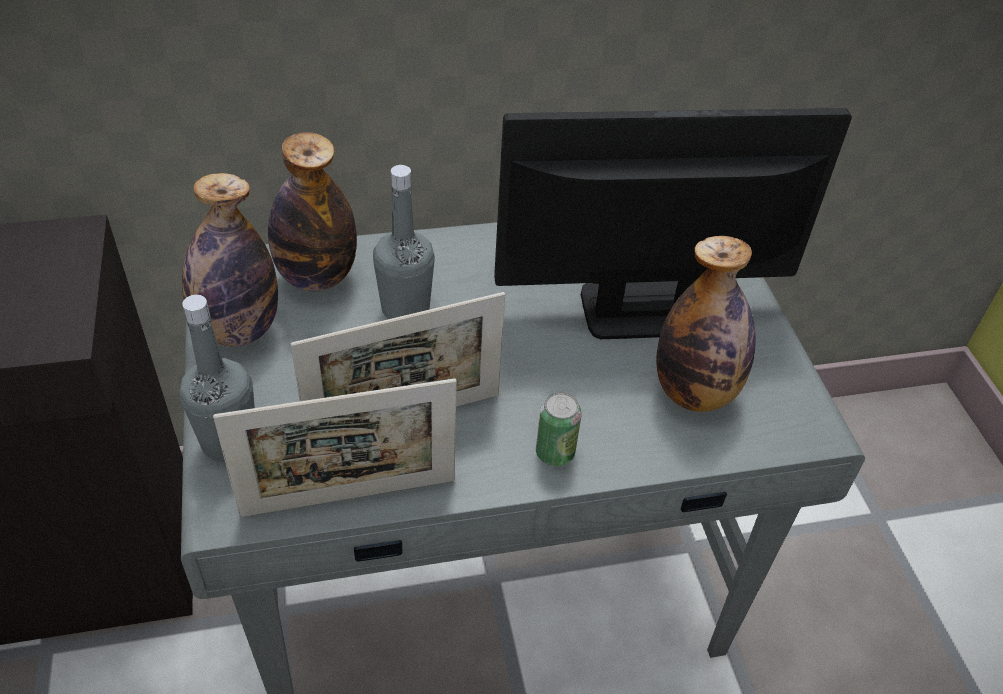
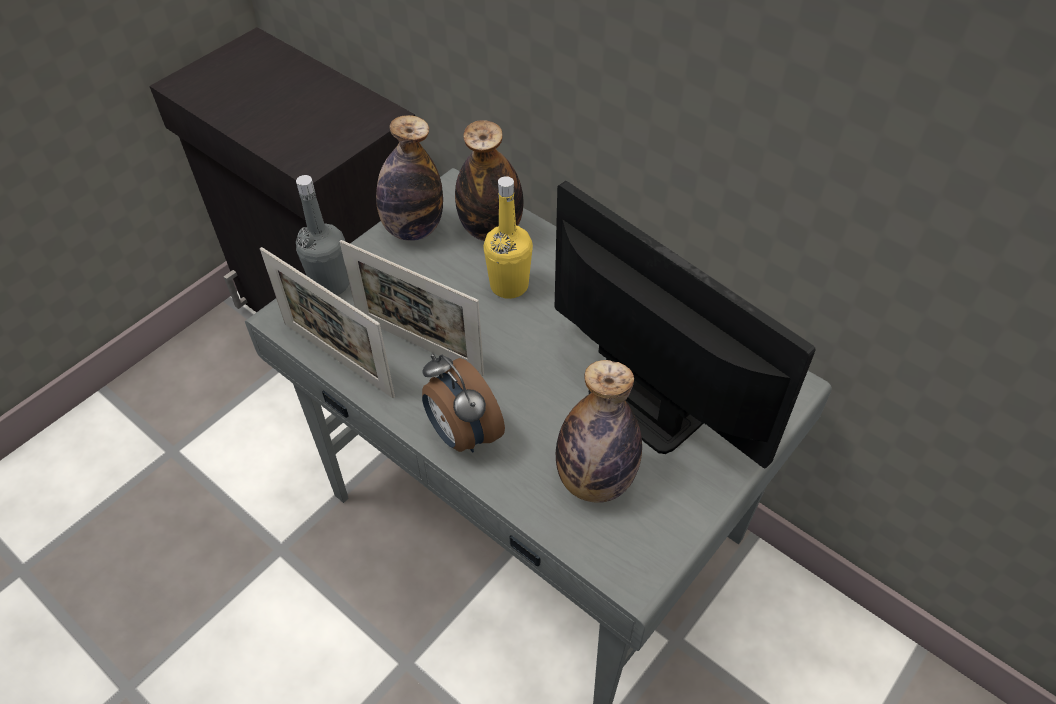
camera: 55 degrees right, 5 degrees up
grey bottle [373,165,435,319] -> yellow bottle [484,176,533,299]
can [536,392,582,466] -> alarm clock [422,354,505,453]

